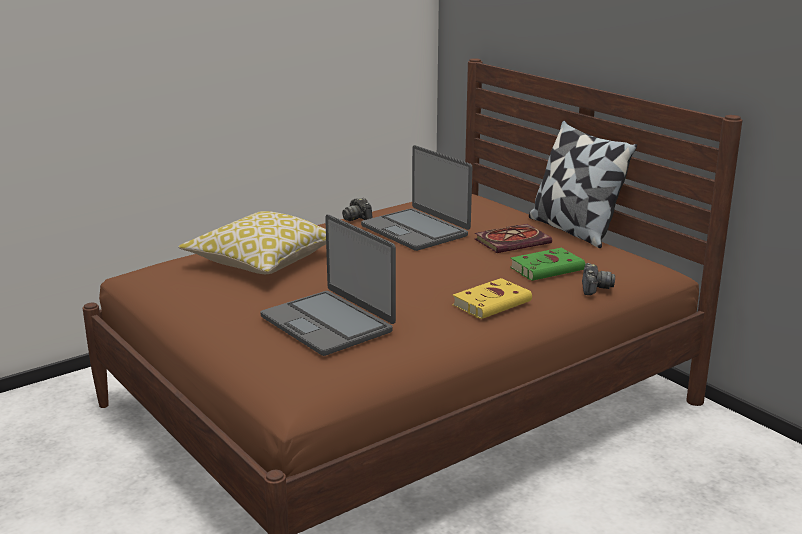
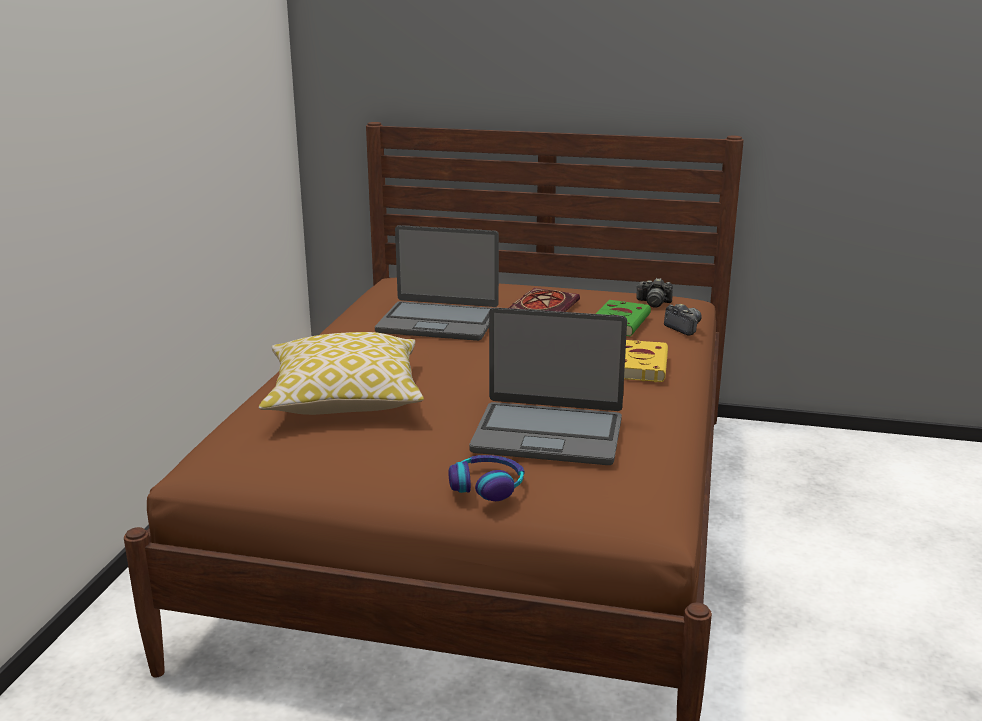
camera: 40 degrees left, 0 degrees up
camera [342,198,372,221] -> camera moved to [636,278,673,308]
pillow [529,121,637,248] -> none
none -> headphones [449,455,524,501]

